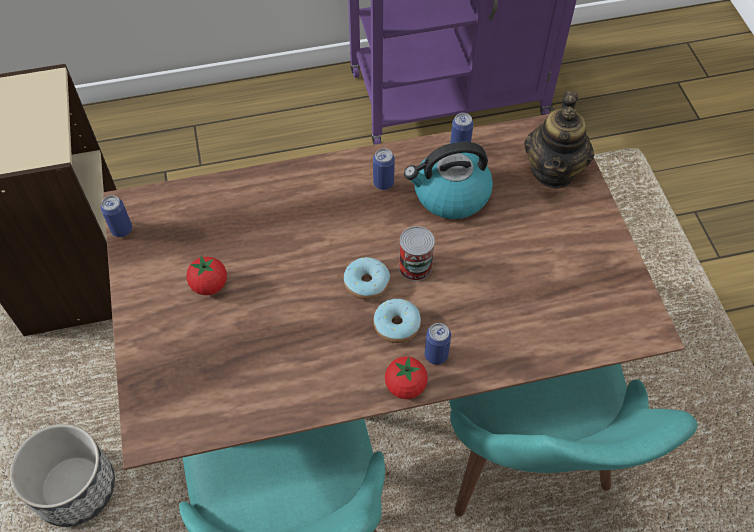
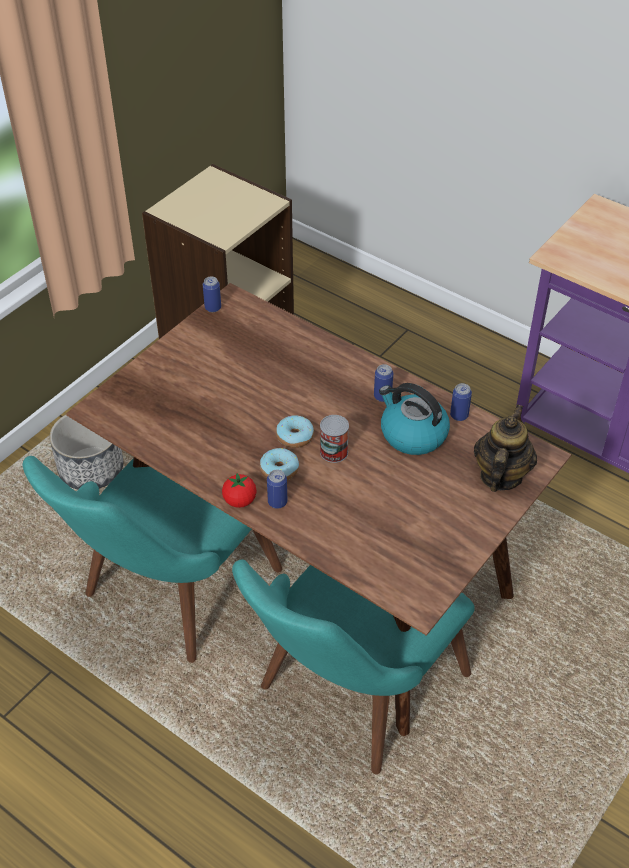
camera: 50 degrees right, 10 degrees down
tomato [186,256,227,295] -> none
teapot [524,91,594,188] -> teapot turned 135 degrees clockwise [474,404,537,492]

